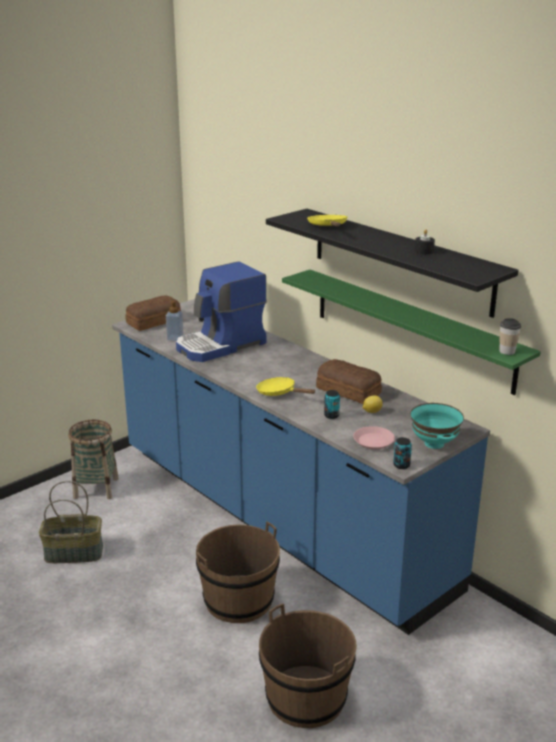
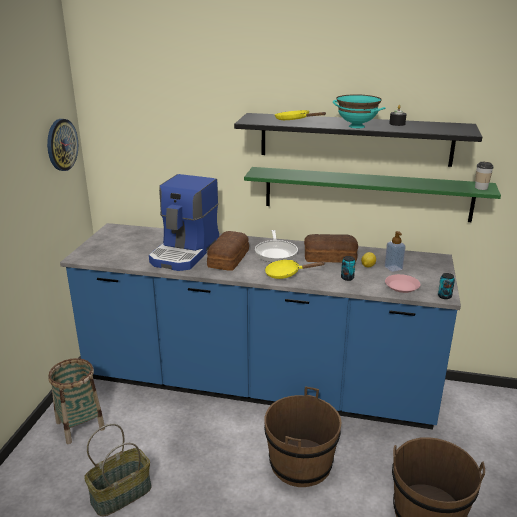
camera: 35 degrees left, 0 degrees up
bread [126,295,181,331] -> bread moved to [207,231,249,271]
soap dispenser [166,301,184,341] -> soap dispenser moved to [384,231,406,272]
turquoise bowl [410,403,464,449] -> turquoise bowl moved to [333,94,385,128]
none -> wall clock [47,119,78,171]
none -> frying pan [255,230,298,262]

